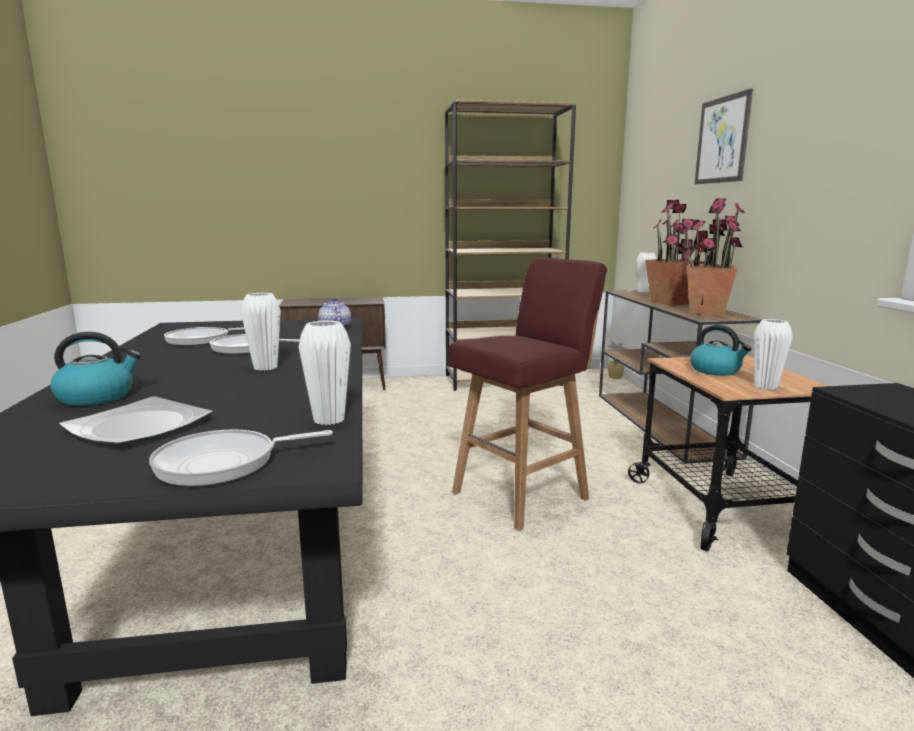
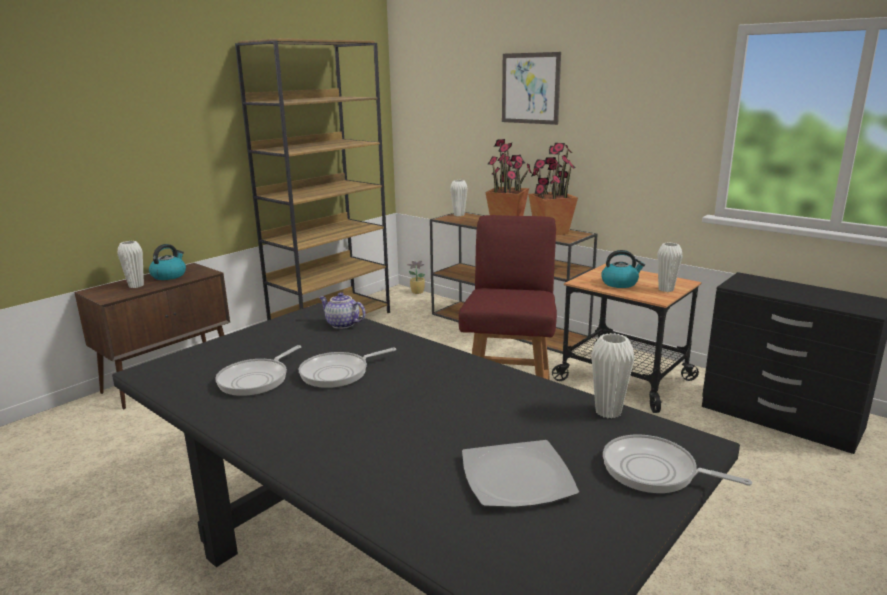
camera: 40 degrees left, 5 degrees up
kettle [51,332,141,406] -> kettle moved to [149,244,186,280]
frying pan [149,429,333,487] -> frying pan turned 90 degrees clockwise [603,435,752,493]
white vase [241,293,281,371] -> white vase moved to [117,241,144,288]

